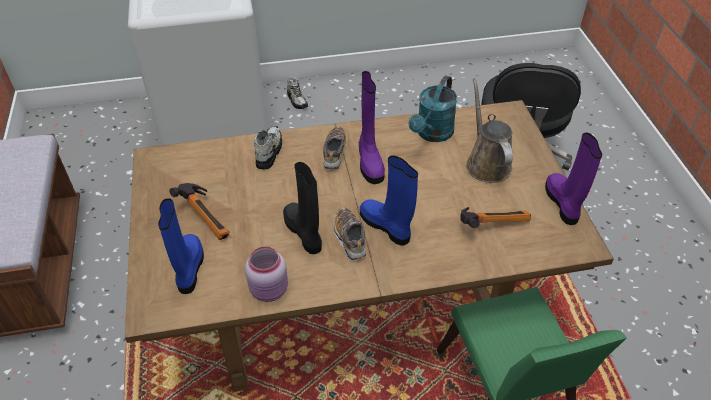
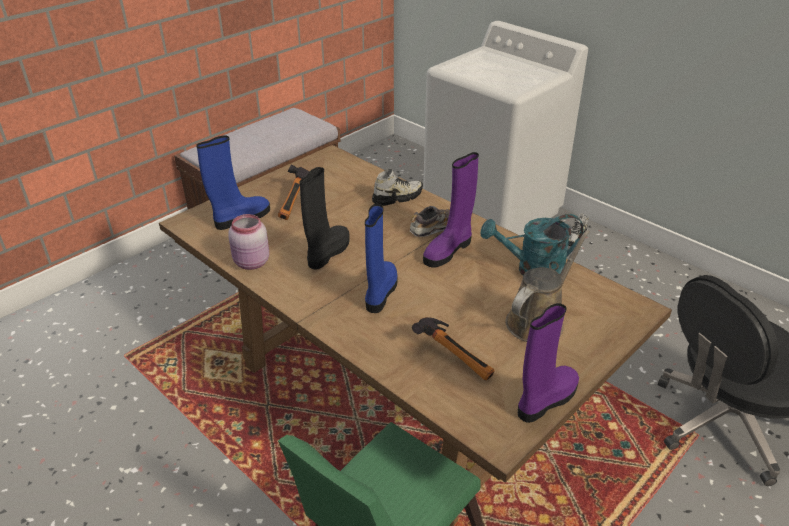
camera: 55 degrees right, 10 degrees down
shoe [334,208,366,261] -> none

